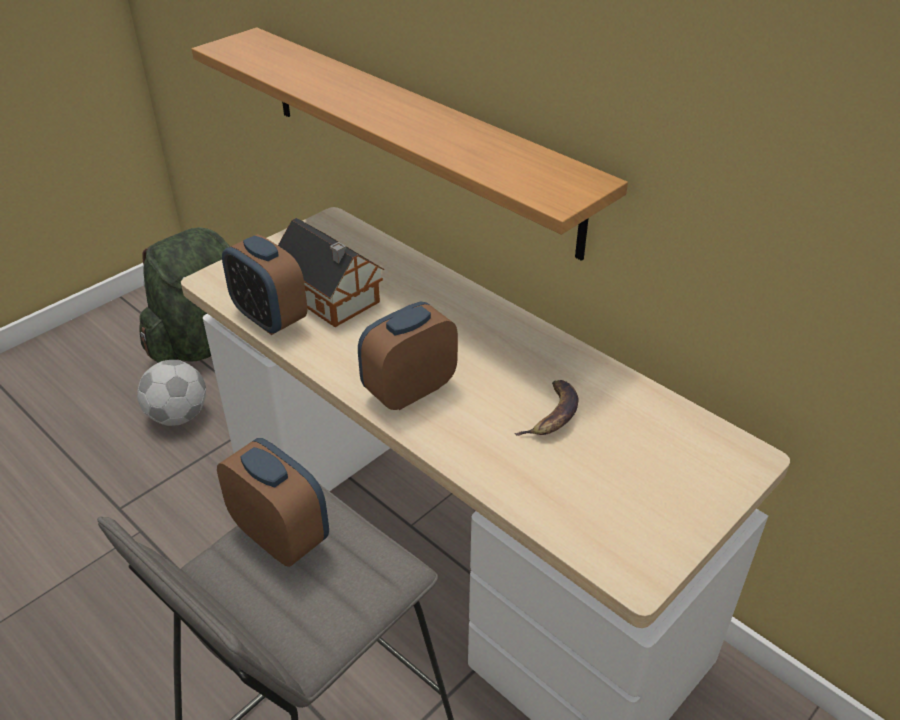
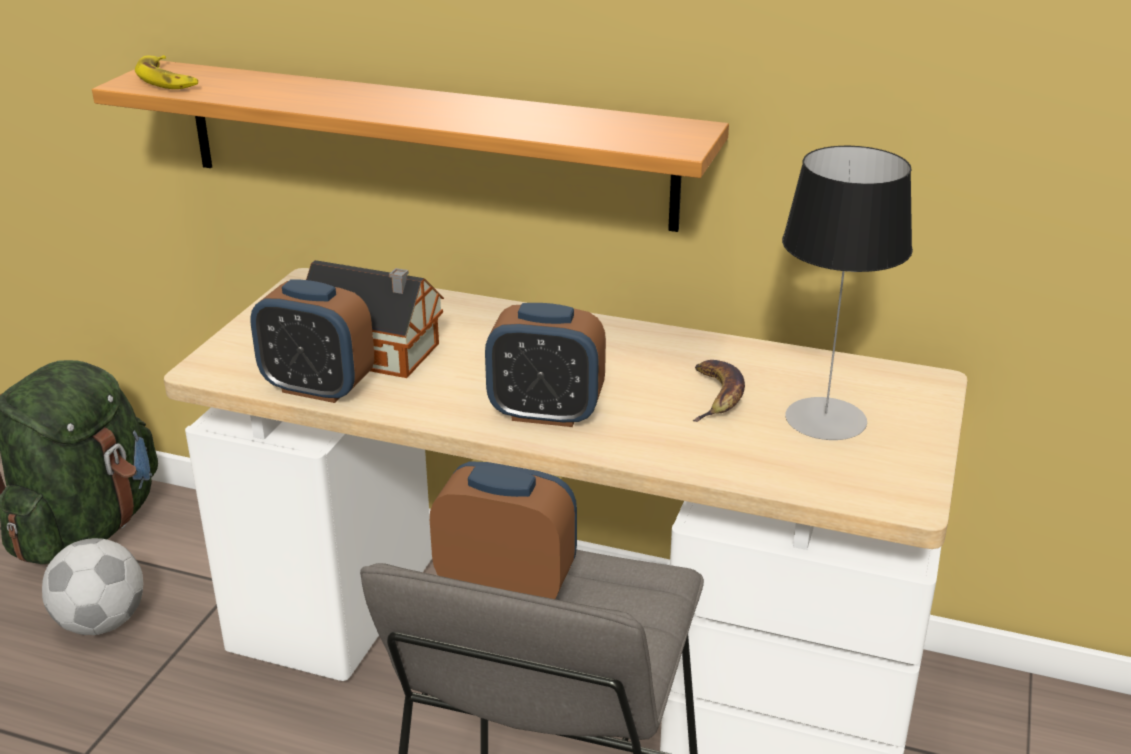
camera: 25 degrees left, 10 degrees down
alarm clock [358,301,458,410] -> alarm clock turned 105 degrees counterclockwise [485,303,606,427]
none -> banana [135,55,198,89]
none -> table lamp [782,146,913,440]

